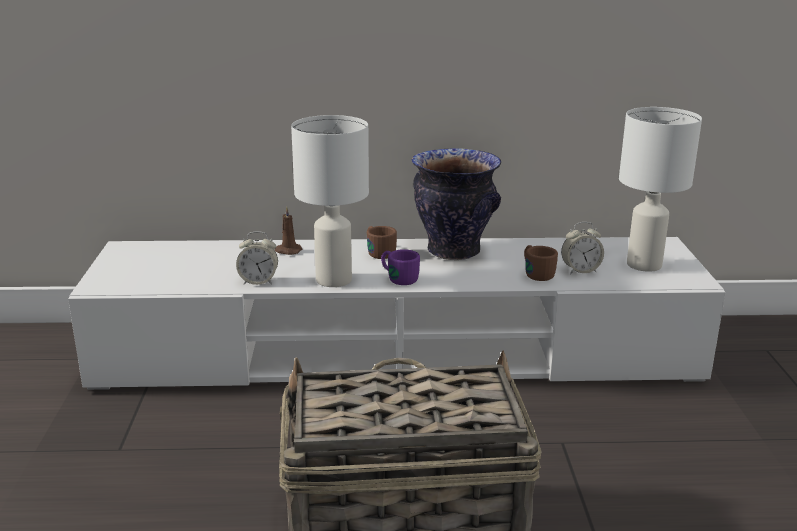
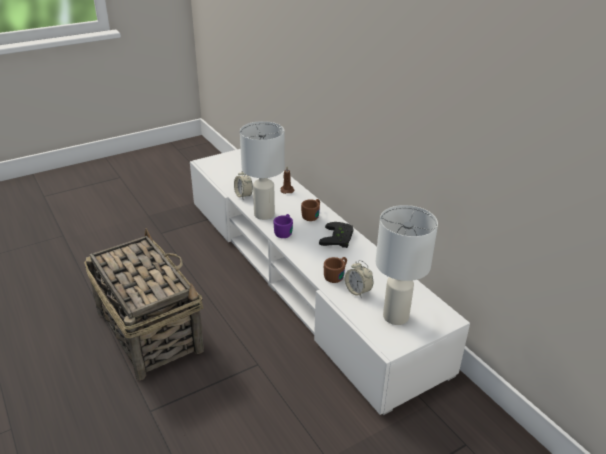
camera: 60 degrees right, 10 degrees up
vase [411,148,501,260] -> black game controller [319,222,353,248]

